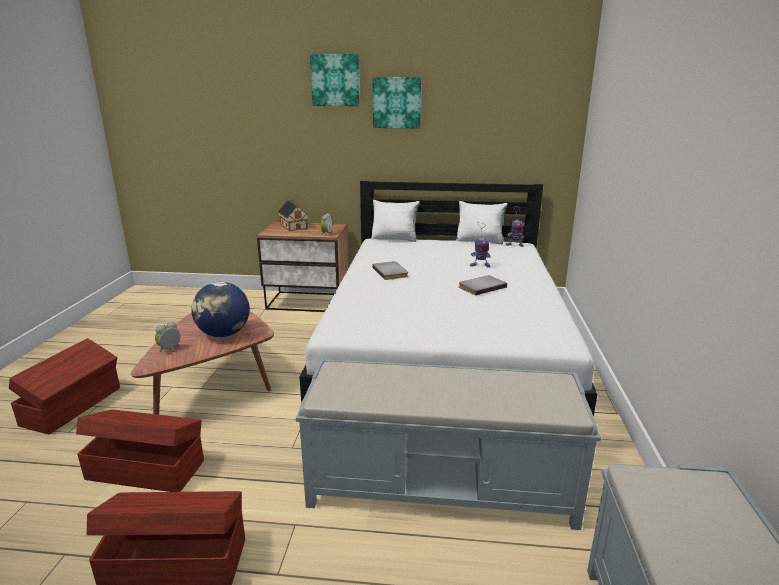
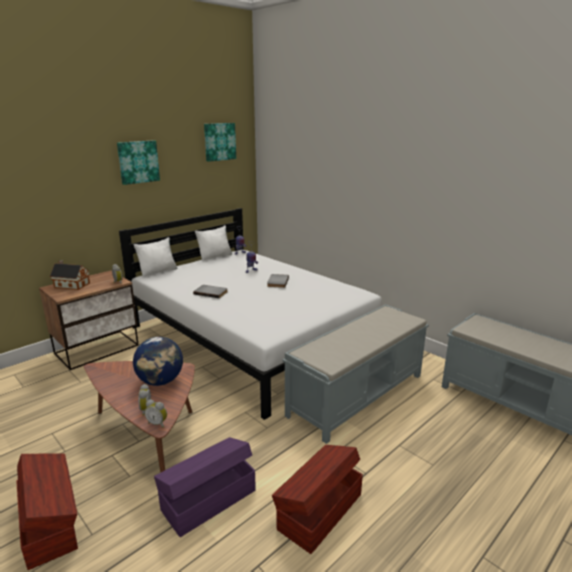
camera: 50 degrees left, 0 degrees up
brown storage box [76,409,204,492] -> purple storage box [154,437,256,537]
picture [310,54,360,106] -> picture moved to [204,123,236,162]
none -> alarm clock [144,399,167,428]

